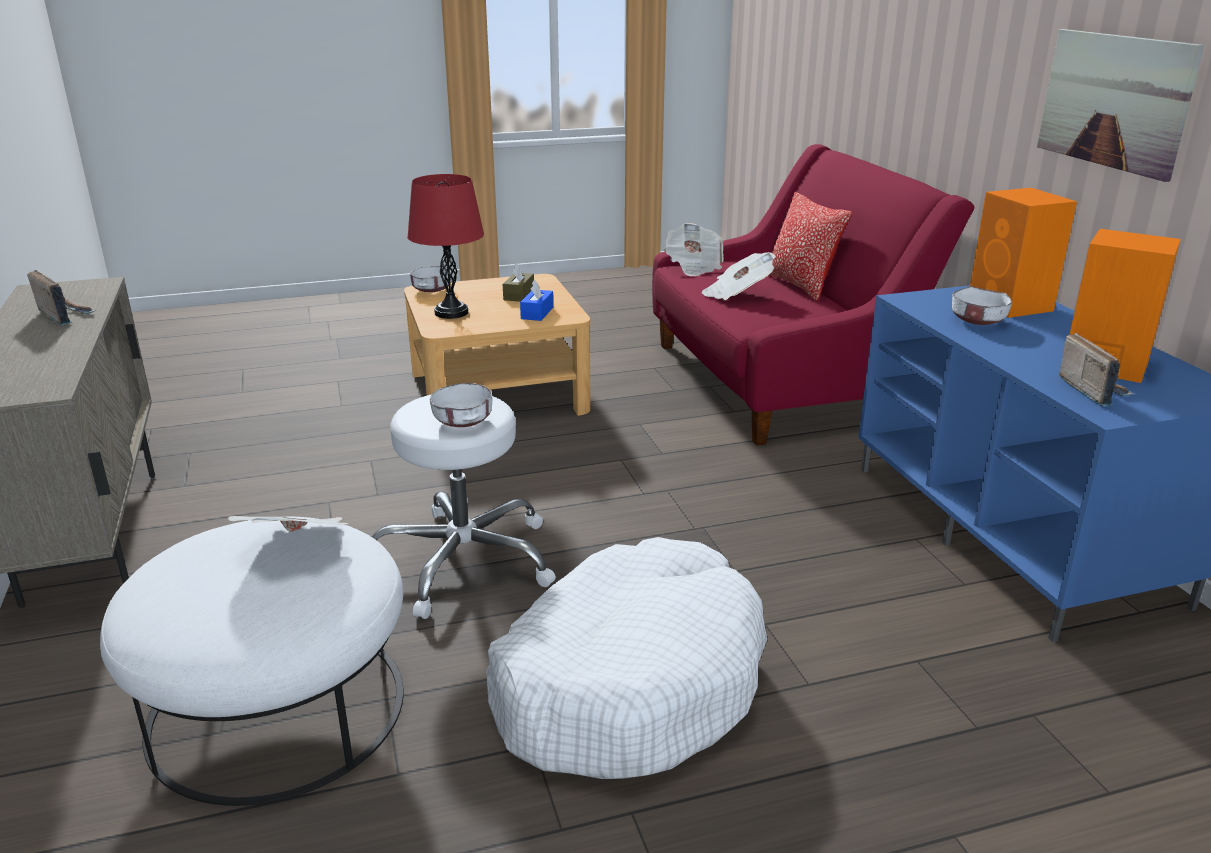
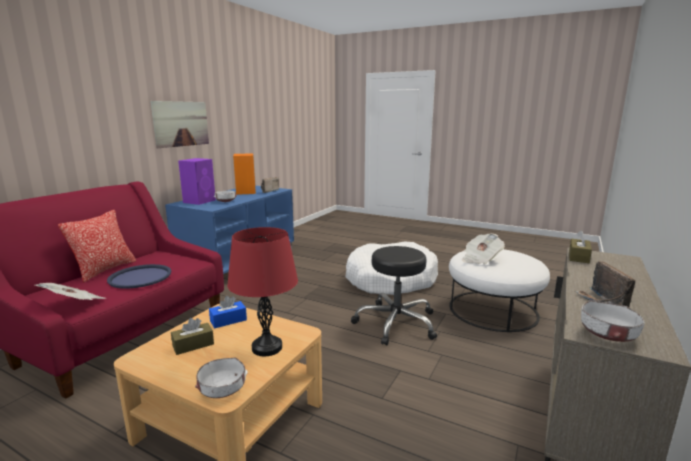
camera: 135 degrees left, 10 degrees down
white stool [372,394,556,619] -> black stool [351,246,437,346]
white bowl [430,383,492,427] -> white bowl moved to [581,300,645,342]
newspaper [702,252,776,300] -> blue tray [107,264,171,289]
orange speaker [970,188,1077,318] -> purple speaker [178,158,216,205]
none -> brown tissue box [569,230,592,263]

